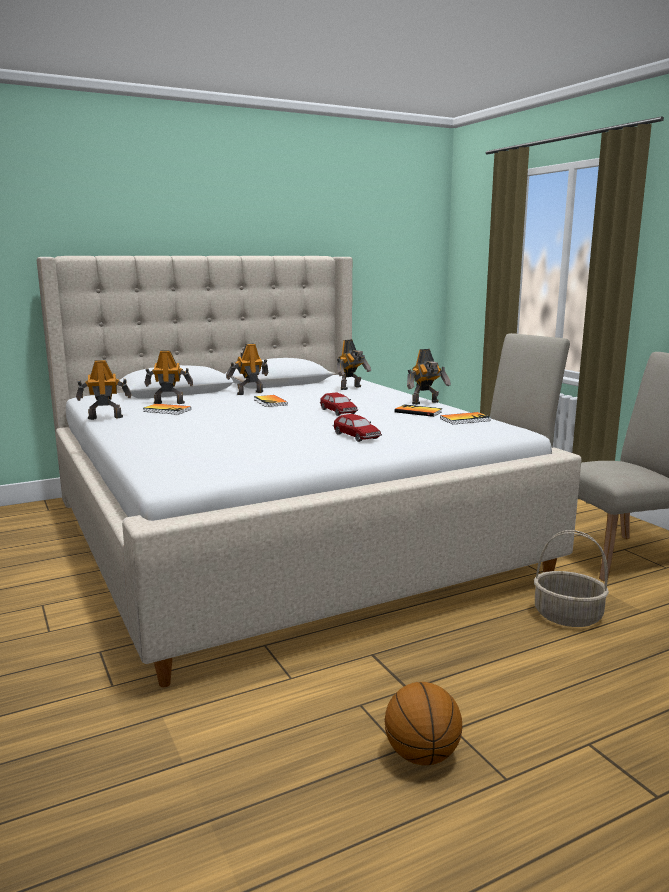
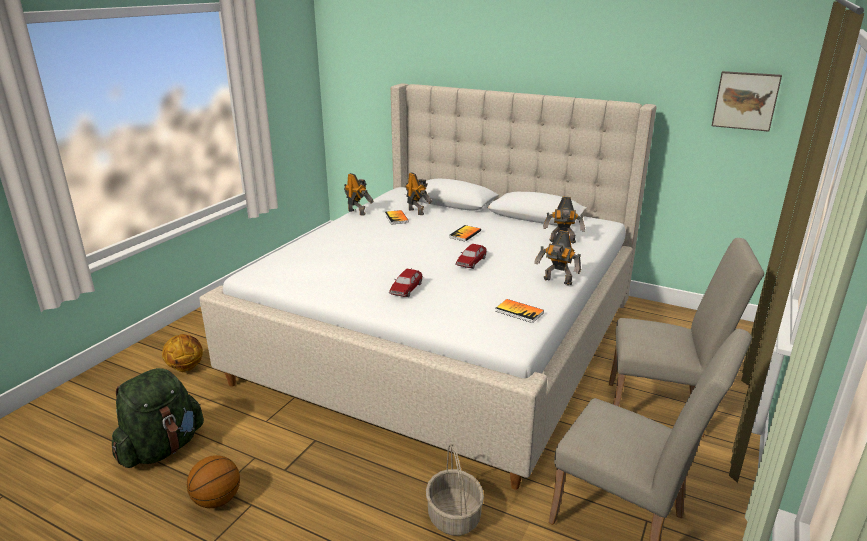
camera: 55 degrees right, 10 degrees up
toy robot [226,343,268,395] -> none
book [395,404,442,417] -> none
none -> green backpack [112,368,204,468]
none -> basketball [162,334,203,372]
none -> picture [712,71,782,132]

